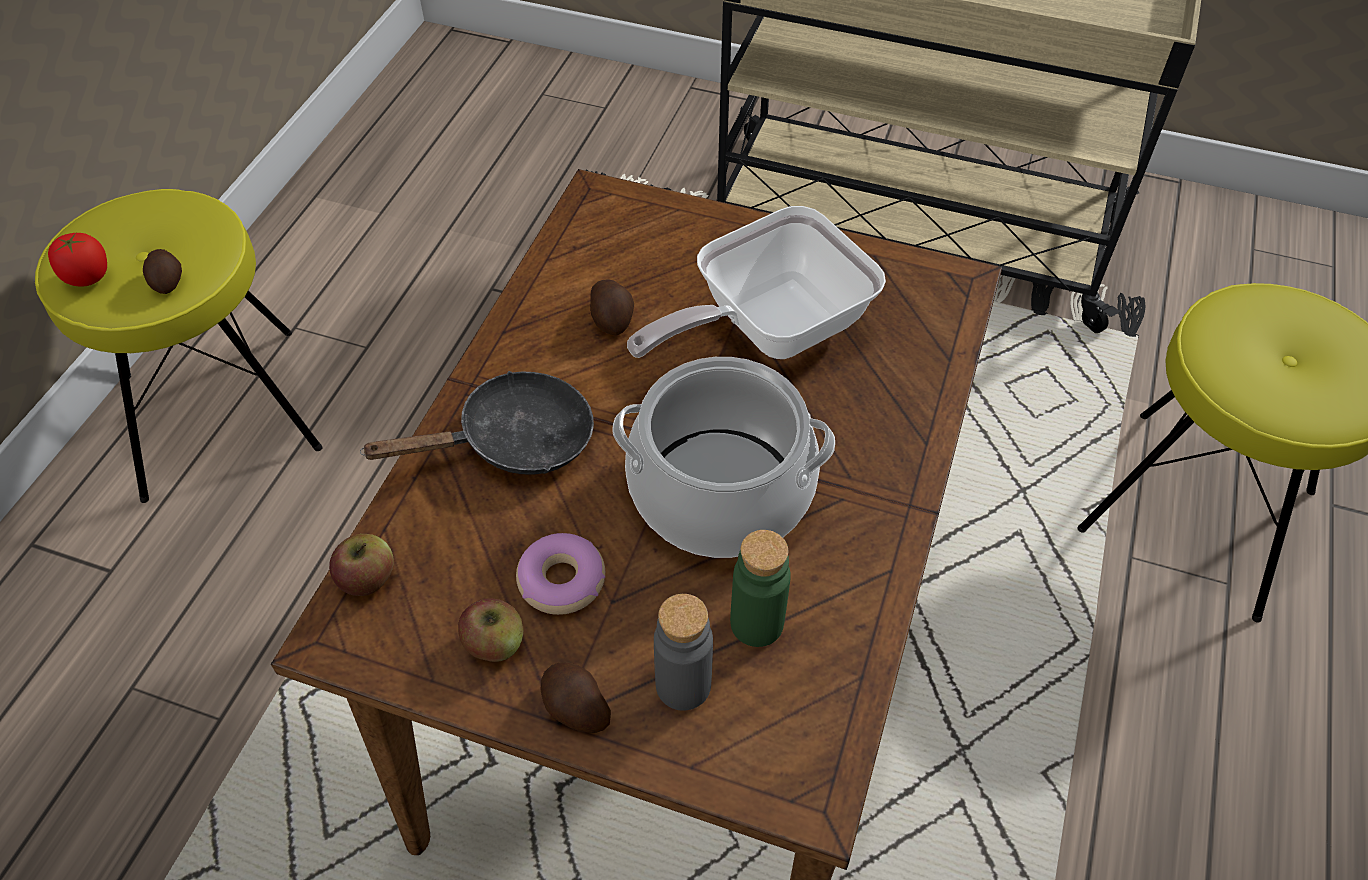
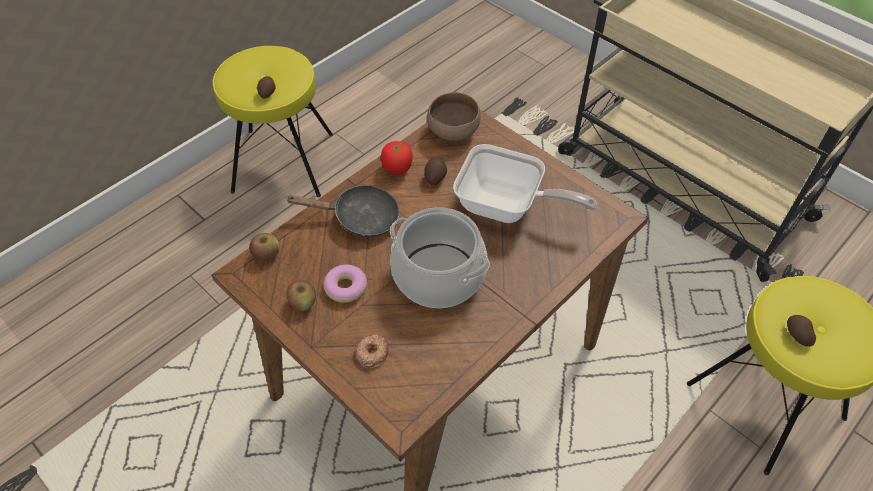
camera: 25 degrees right, 0 degrees up
tomato [48,233,107,287] -> tomato moved to [381,141,413,174]
potato [541,662,611,733] -> potato moved to [787,315,816,347]
frying pan [627,206,886,359] -> frying pan turned 150 degrees counterclockwise [453,144,597,223]
grey bottle [654,594,713,711] -> donut [355,334,389,368]
green bottle [730,530,791,647] -> none
none -> brown bowl [427,92,481,141]

